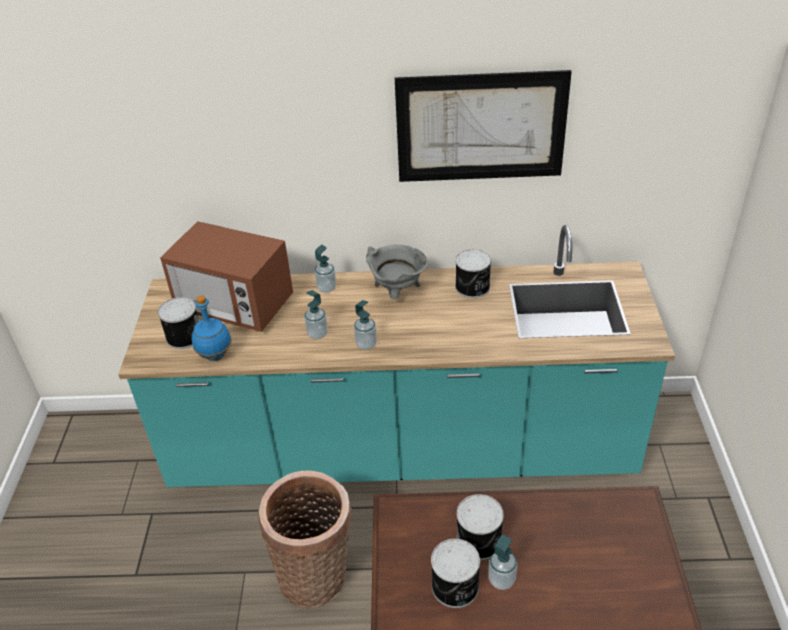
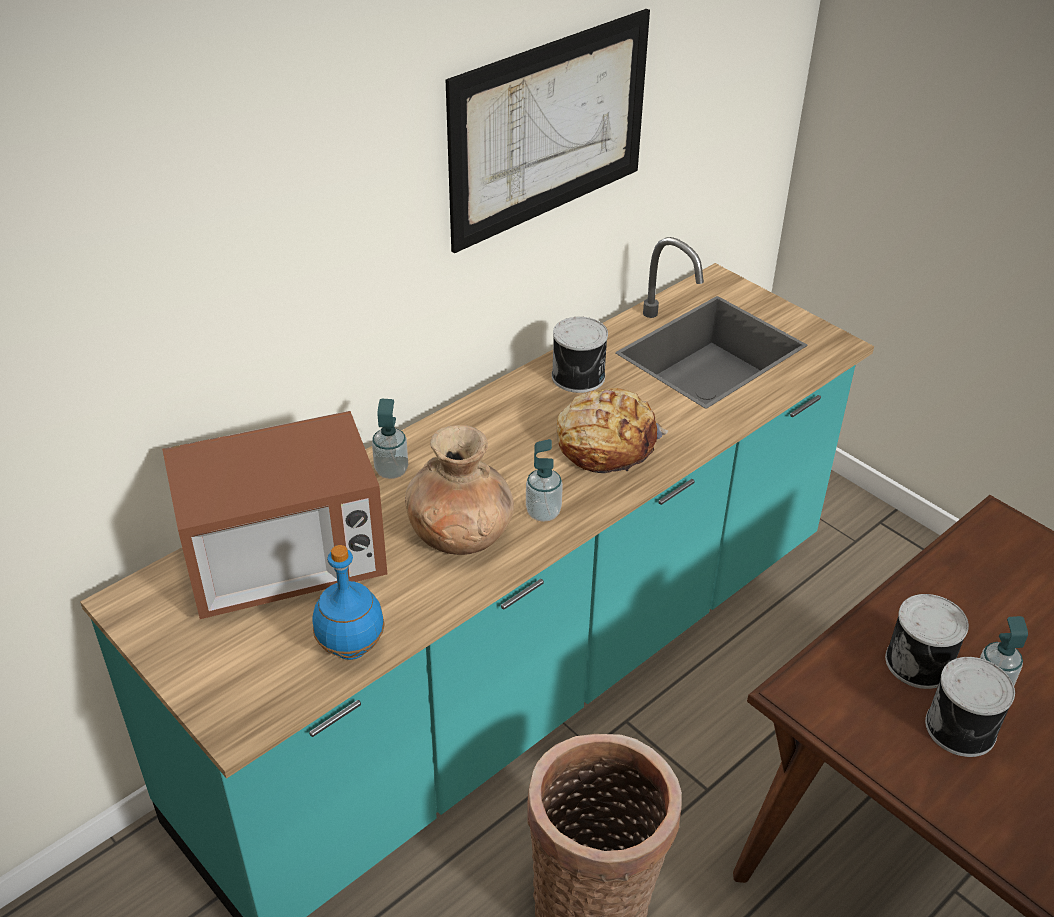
camera: 45 degrees left, 0 degrees up
can [158,297,199,349] -> none
soap dispenser [304,290,328,339] -> brown vase [405,425,514,555]
grey cooking pot [366,245,428,300] -> none
none -> bread [556,388,668,473]

